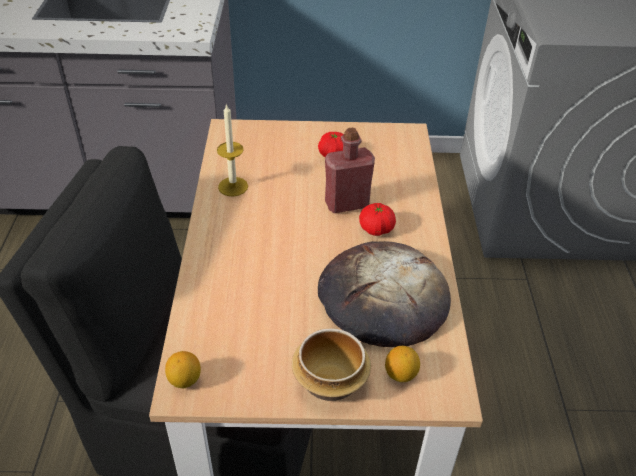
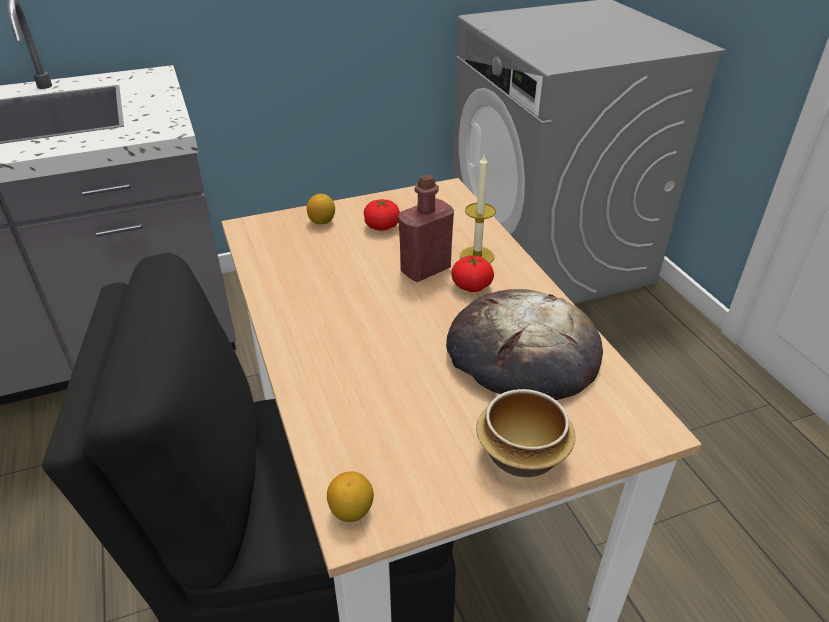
camera: 20 degrees left, 5 degrees down
candle [217,103,248,197] -> candle moved to [460,155,496,263]
lemon [385,346,420,382] -> lemon moved to [307,194,335,224]

